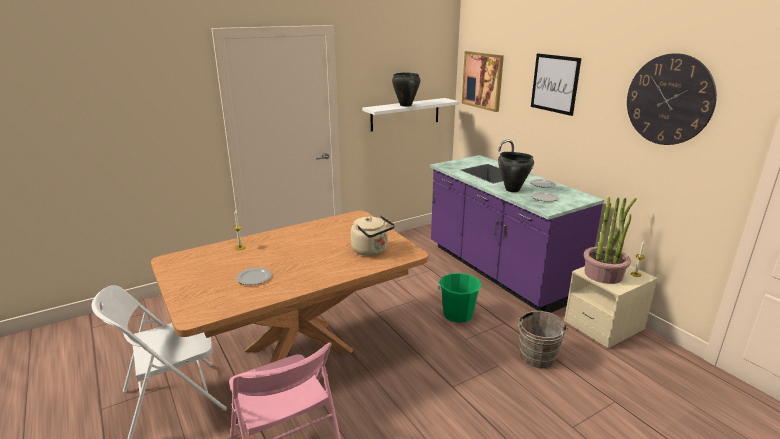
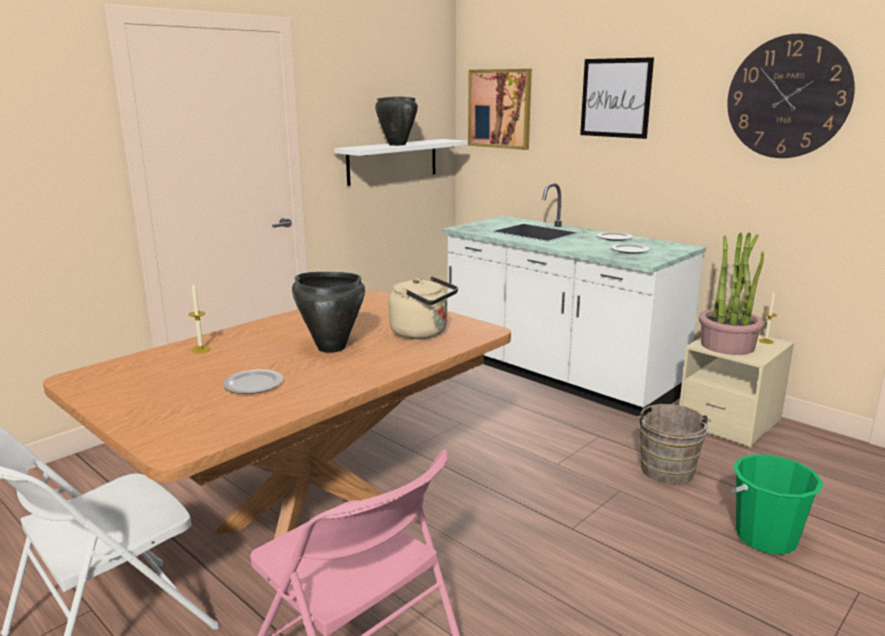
camera: 15 degrees left, 5 degrees down
purple counter [430,140,604,313] -> white counter [442,183,706,416]
green bucket [438,273,482,323] -> green bucket moved to [731,454,823,555]
black cooking pot [498,152,534,192] -> black cooking pot moved to [292,272,365,353]

